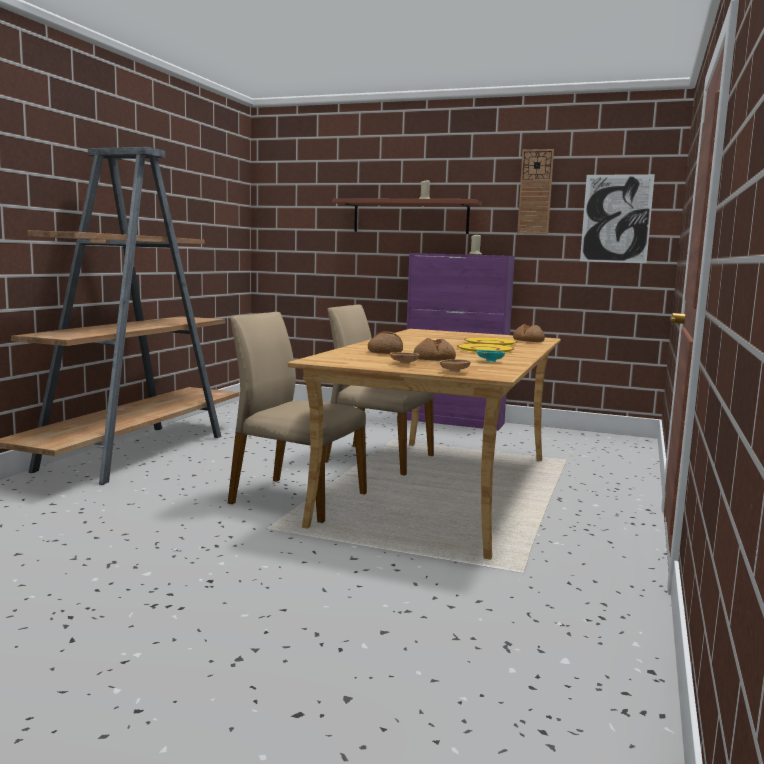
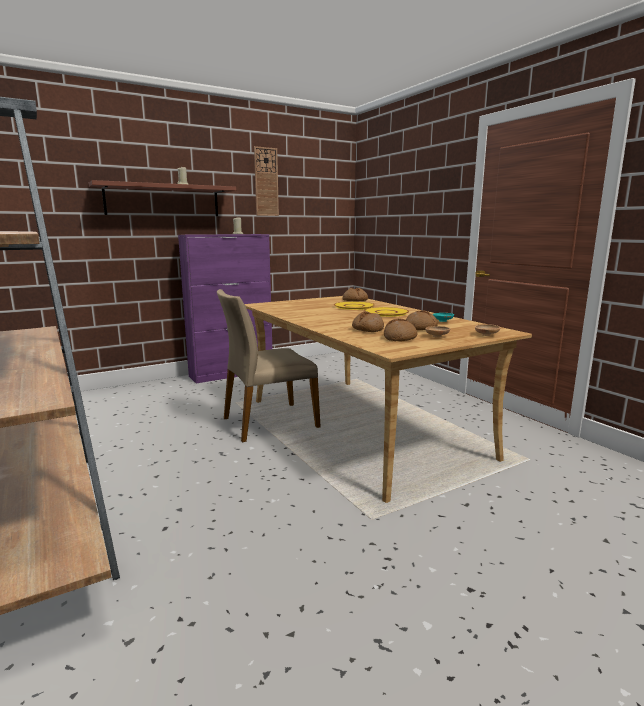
camera: 50 degrees left, 5 degrees up
beige chair [228,312,367,523] -> none
picture [580,174,655,263] -> none
none -> bread [384,319,418,341]

